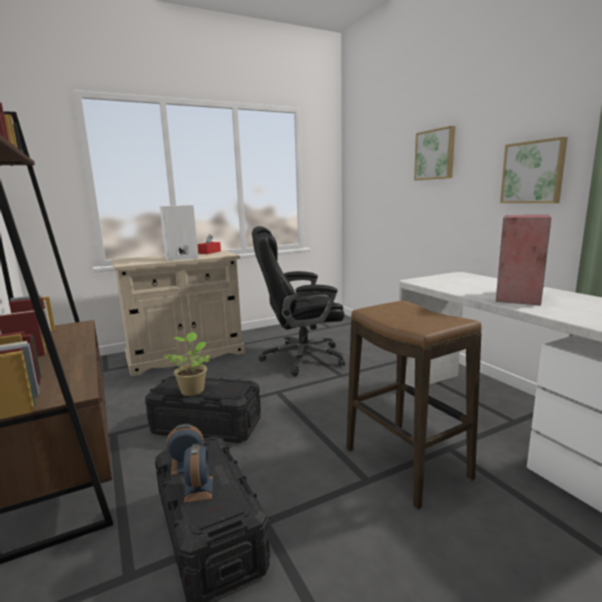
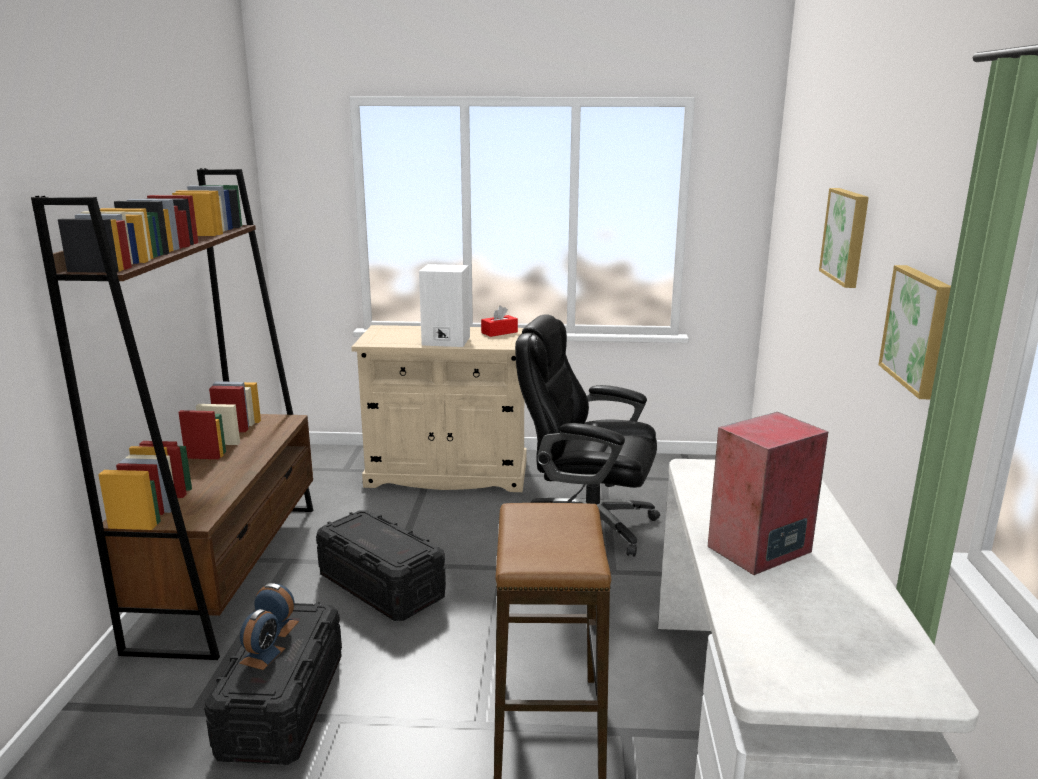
camera: 30 degrees right, 5 degrees up
potted plant [163,332,210,396] -> none

